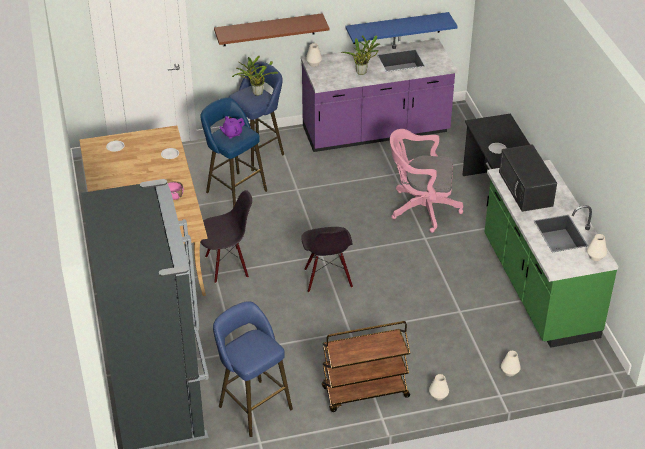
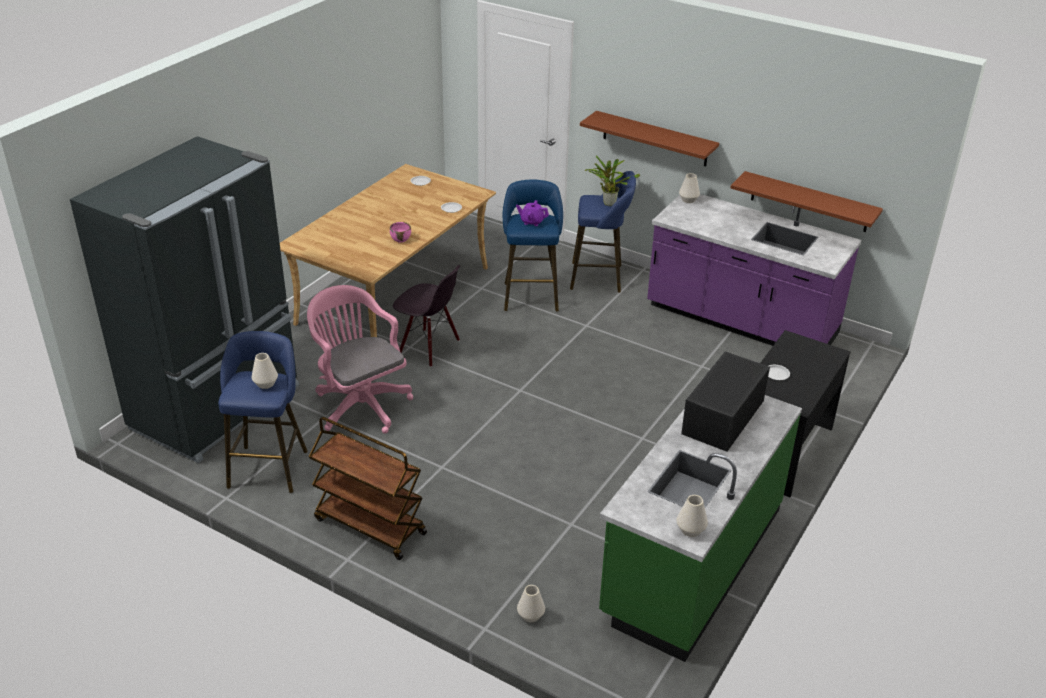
camera: 45 degrees right, 5 degrees down
black chair [301,227,353,293] -> none
potted plant [341,35,380,75] -> none
blue shelf [346,12,458,44] -> brown shelf [731,171,883,232]
pink office chair [390,129,463,233] -> pink office chair moved to [307,285,413,434]
white vase [429,374,449,400] -> white vase moved to [251,353,278,389]

